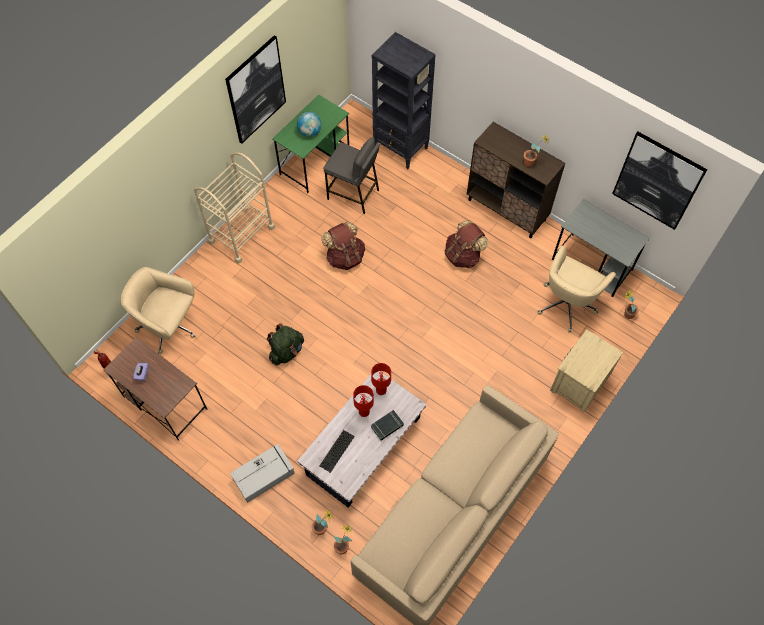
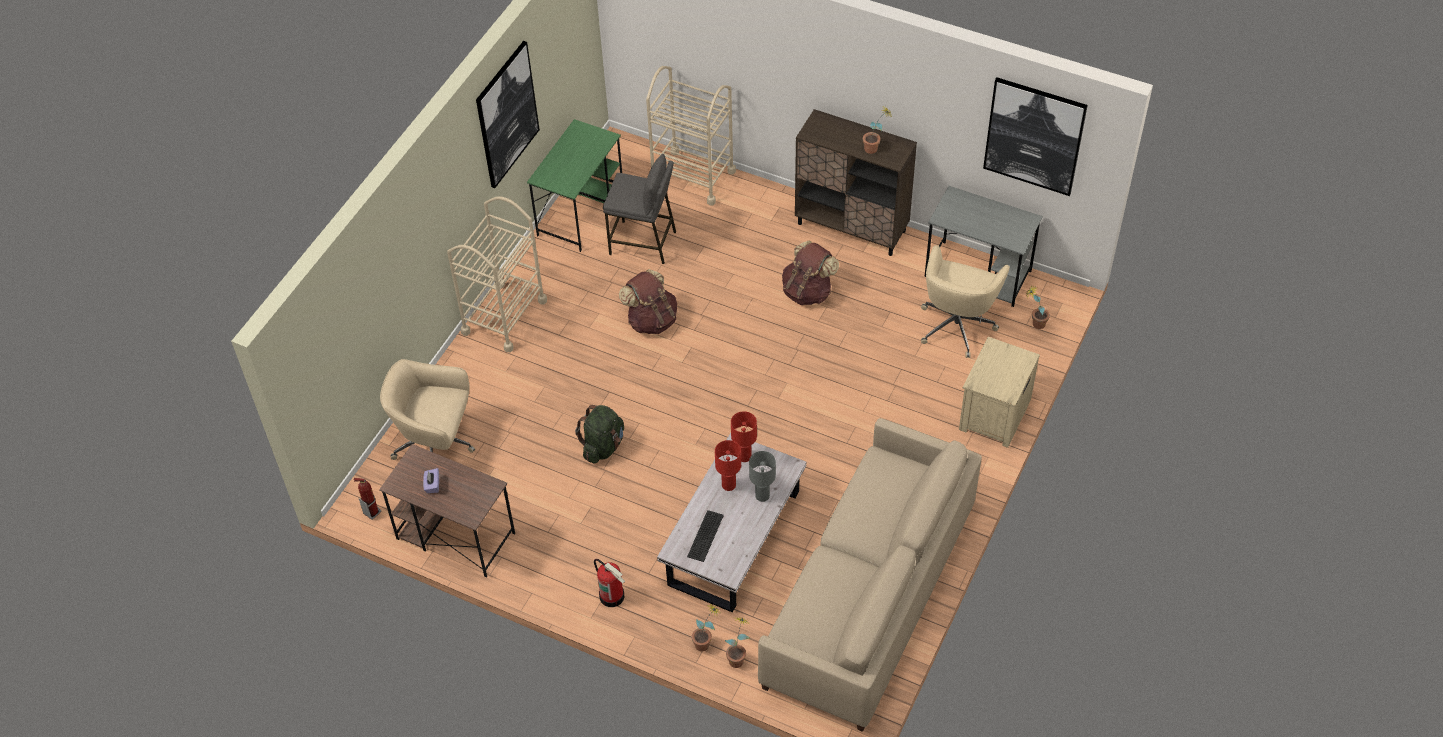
camera: 10 degrees left, 10 degrees down
grey storage box [230,444,295,503] -> fire extinguisher [594,559,625,607]
globe [297,112,321,137] -> none
black book [371,410,404,441] -> grey table lamp [749,451,776,502]
black bookcase [372,32,436,169] -> beige cart [646,66,736,206]

